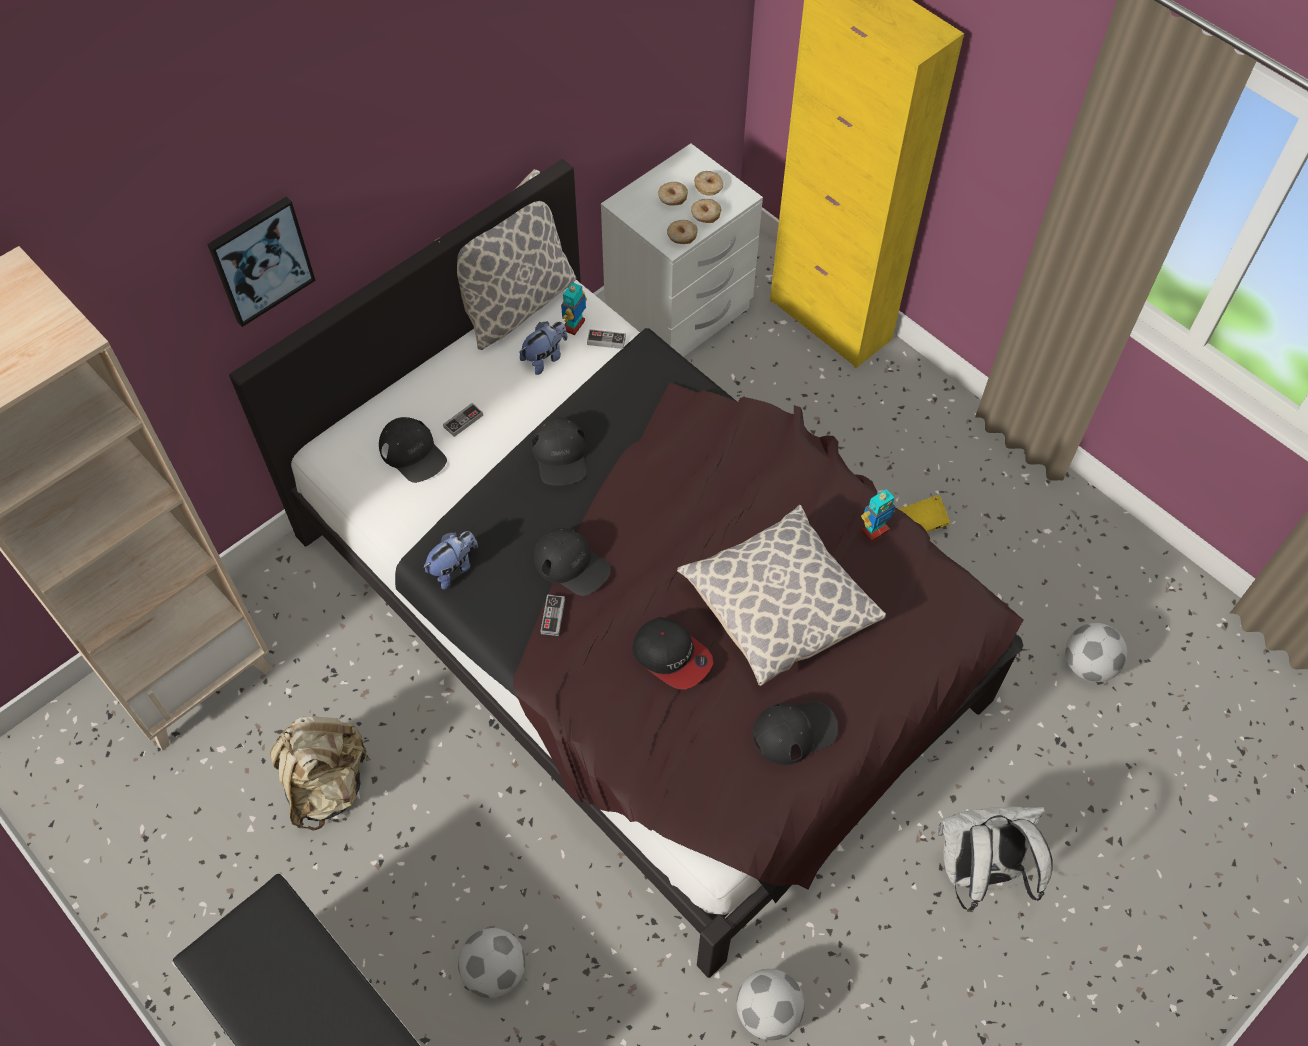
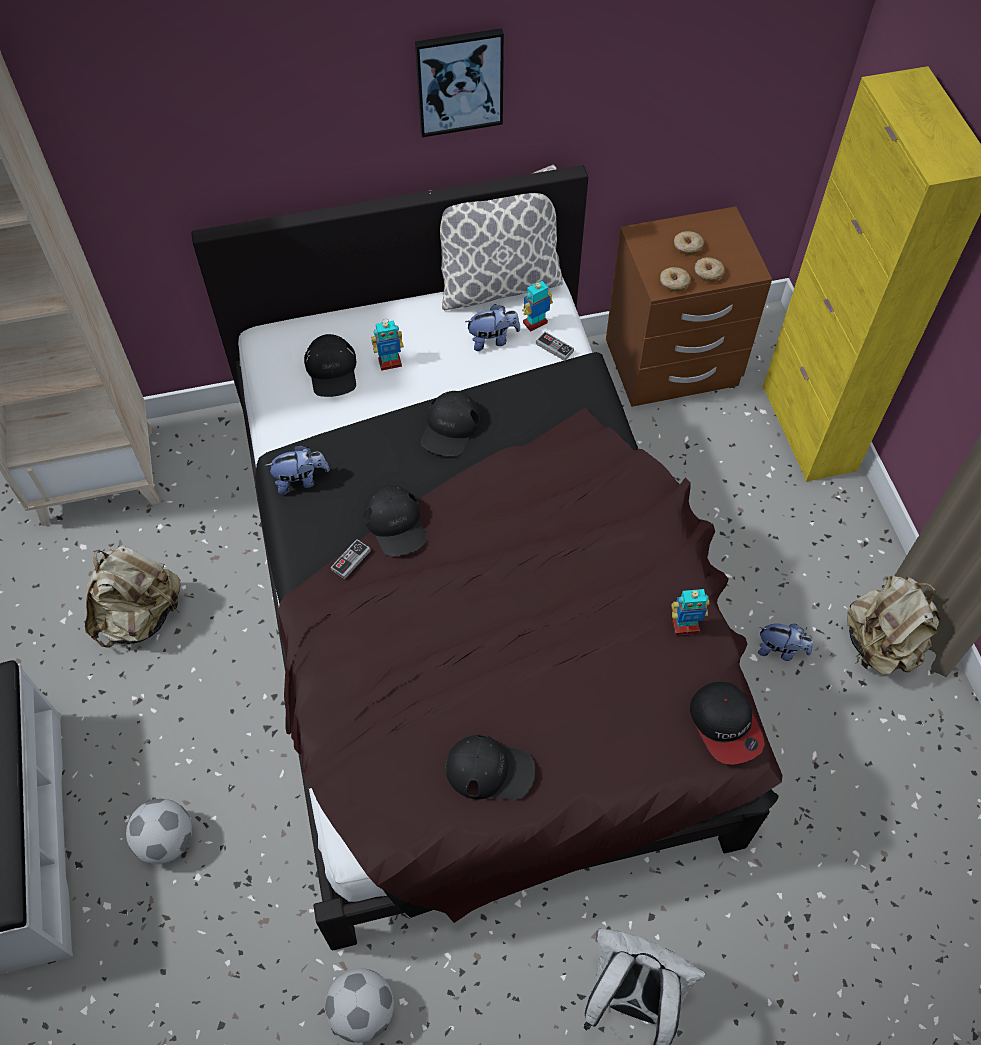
camera: 30 degrees right, 0 degrees up
picture [207,196,316,327] -> picture moved to [415,28,504,137]
game controller [443,403,483,437] -> toy robot [371,319,404,371]
white nightstand [601,143,763,357] -> brown nightstand [606,207,772,407]
cap [632,617,713,689] -> cap moved to [690,682,765,765]
pillow [677,505,886,686] -> none
donut [694,171,724,196] -> none
yellow book [899,495,950,532] -> plush toy [758,624,813,661]
football [1065,623,1127,682] -> none
none -> beige backpack [847,576,941,674]

